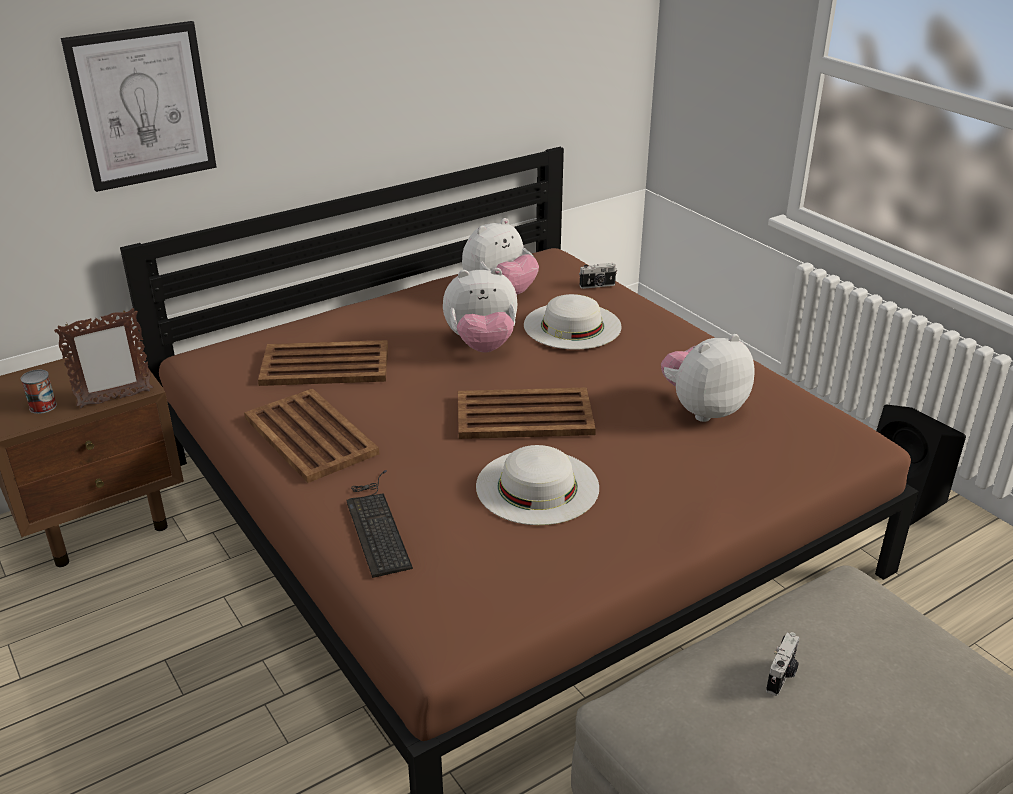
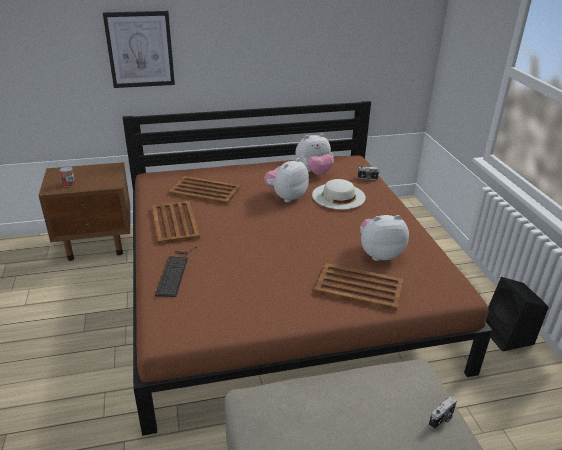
camera: 20 degrees right, 0 degrees up
picture frame [54,308,153,409] -> none
plush toy [443,268,518,353] -> plush toy turned 120 degrees clockwise [264,158,309,202]
brown tray [458,387,596,439] -> brown tray moved to [314,263,403,311]
white hat [476,445,599,525] -> none
camera [766,632,800,696] -> camera moved to [429,396,457,430]

